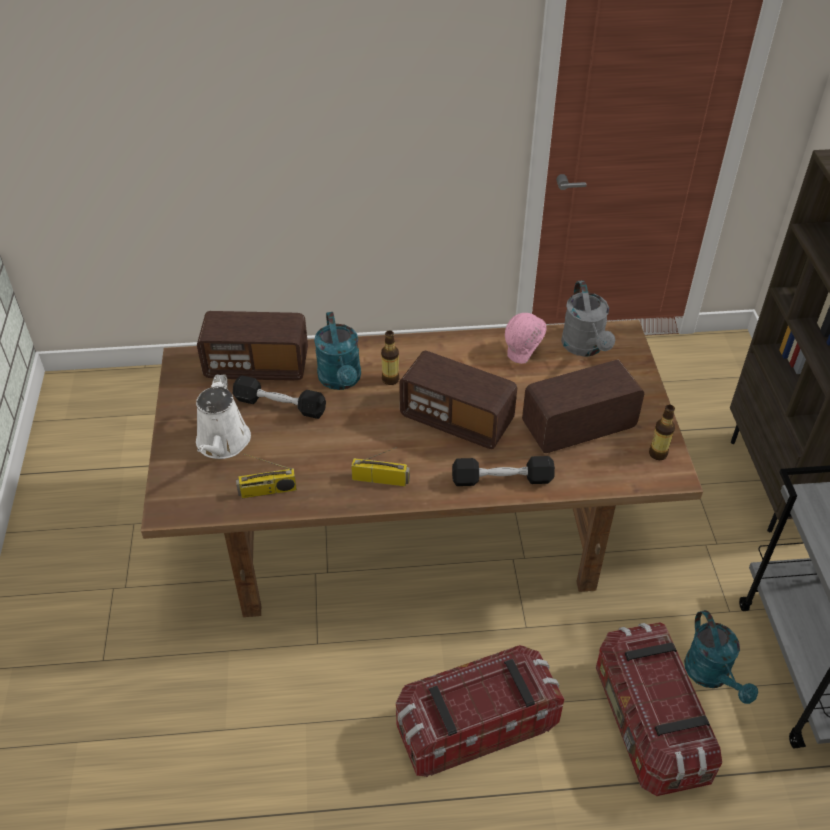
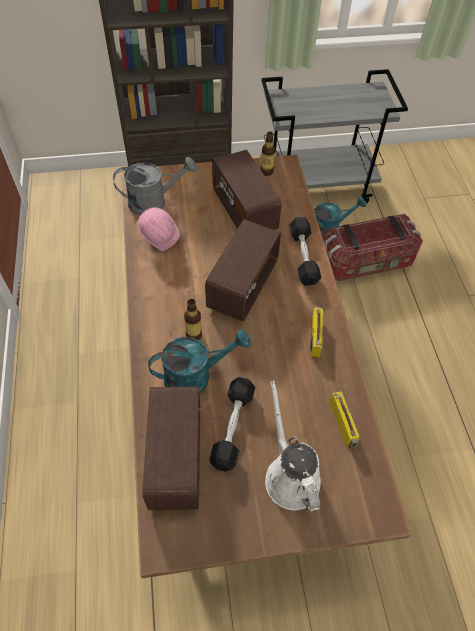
camera: 95 degrees left, 10 degrees up
white watering can [196,374,251,459] -> white watering can turned 105 degrees counterclockwise [265,380,321,511]
storage box [396,645,564,777] -> none

